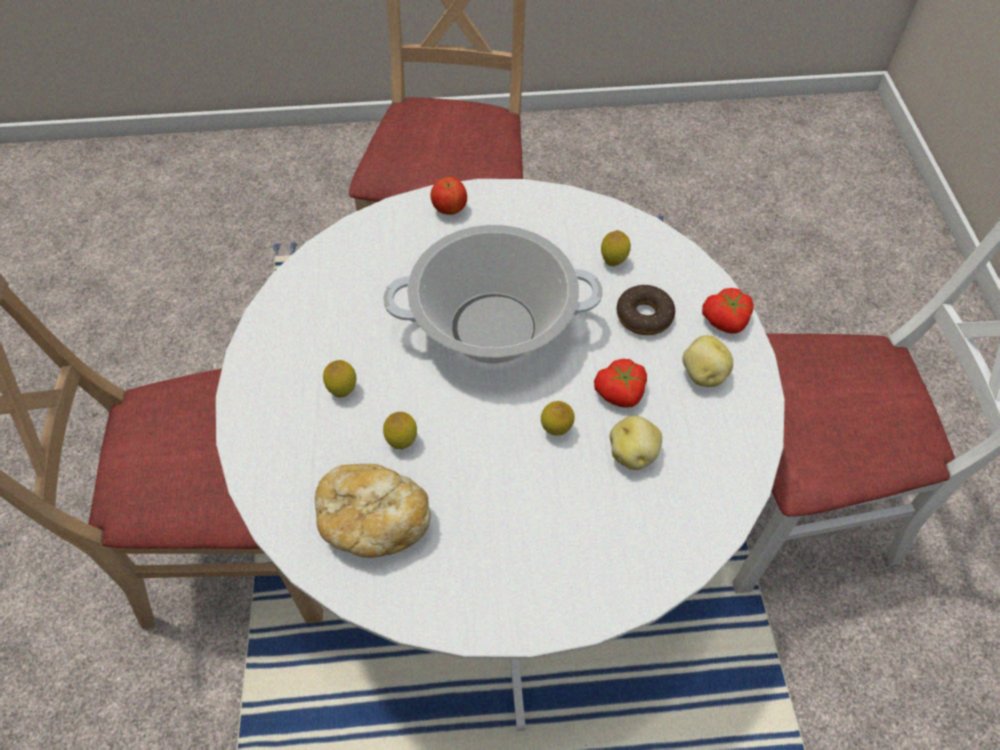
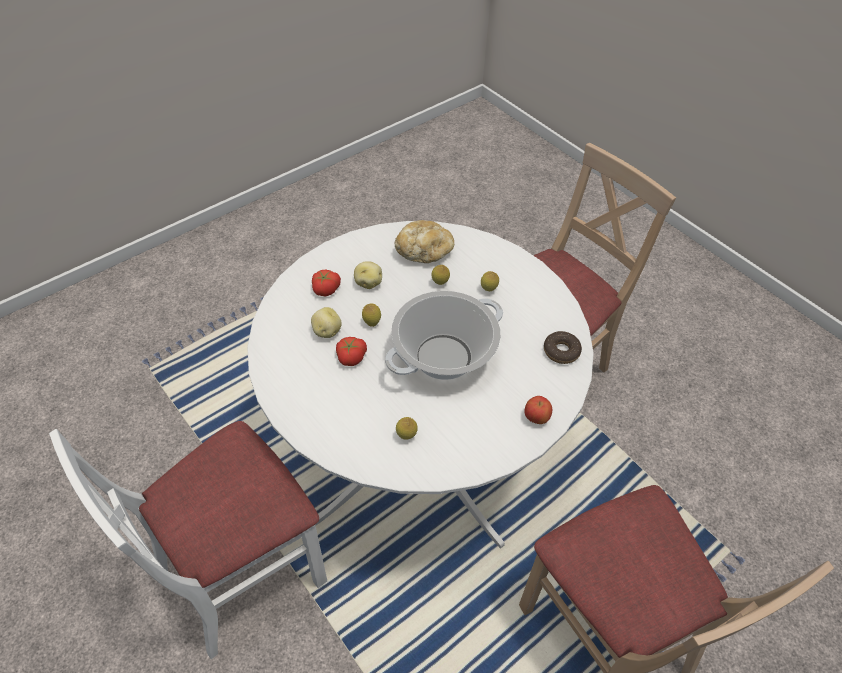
camera: 145 degrees right, 5 degrees down
donut [617,285,675,335] -> donut moved to [544,331,582,364]
potato [683,335,733,387] -> potato moved to [354,261,382,289]
tomato [702,288,754,334] -> tomato moved to [312,270,341,297]

